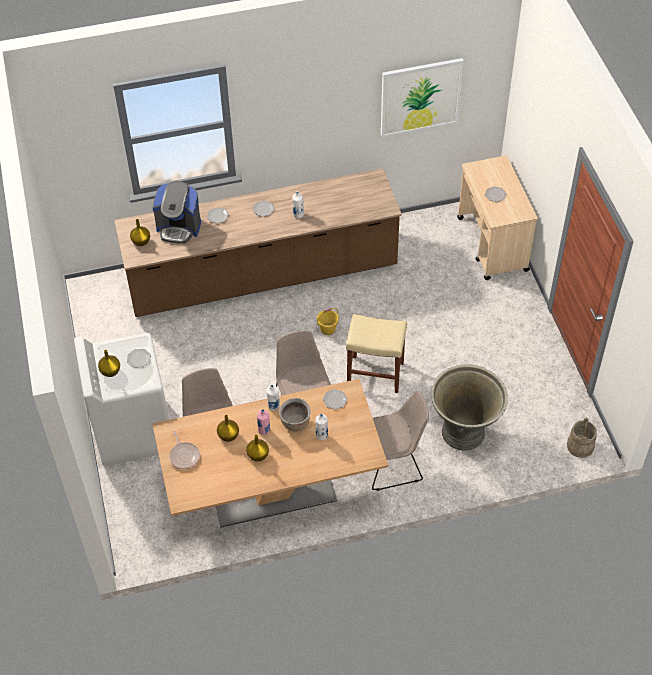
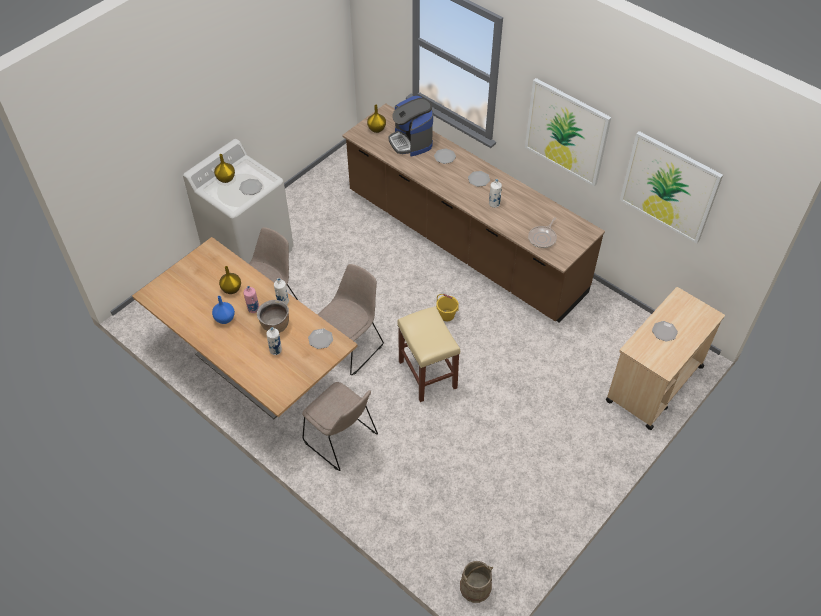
camera: 55 degrees right, 0 degrees up
frying pan [169,431,200,469] -> frying pan moved to [528,217,557,248]
yellow vase [246,435,269,462] -> blue vase [212,296,235,324]
grey planter [431,365,508,451] -> none
none -> picture [525,78,611,187]

